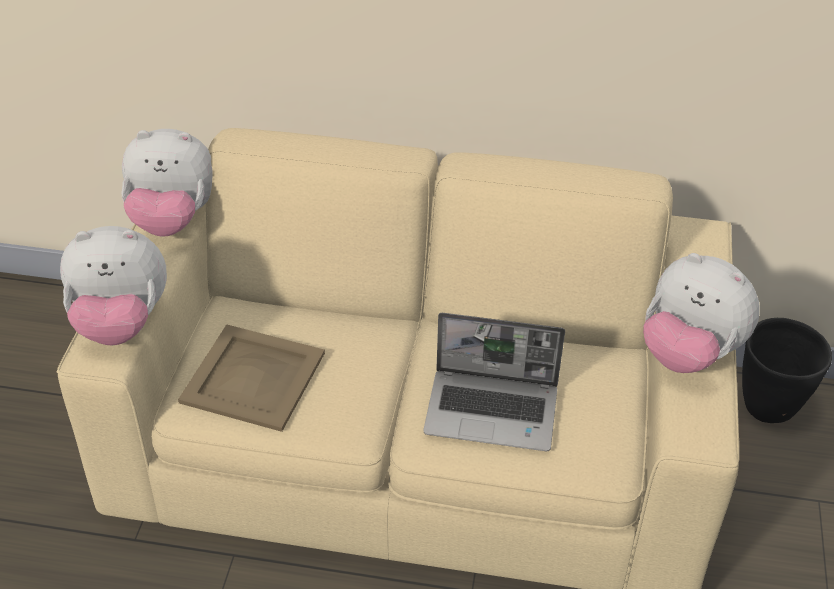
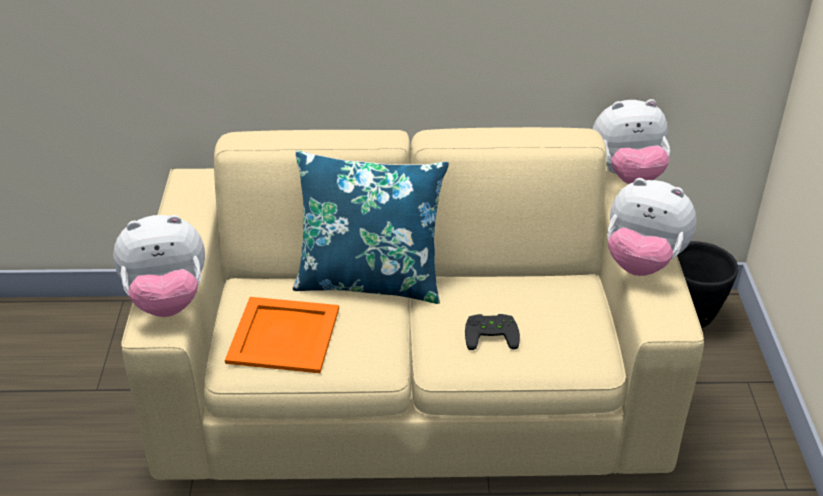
camera: 10 degrees left, 5 degrees down
plush toy [121,129,212,237] -> plush toy moved to [593,99,670,184]
beige tray [178,324,325,432] -> orange tray [225,297,339,373]
laptop [423,313,565,451] -> black game controller [465,314,520,350]
none -> blue pillow [293,150,449,304]

